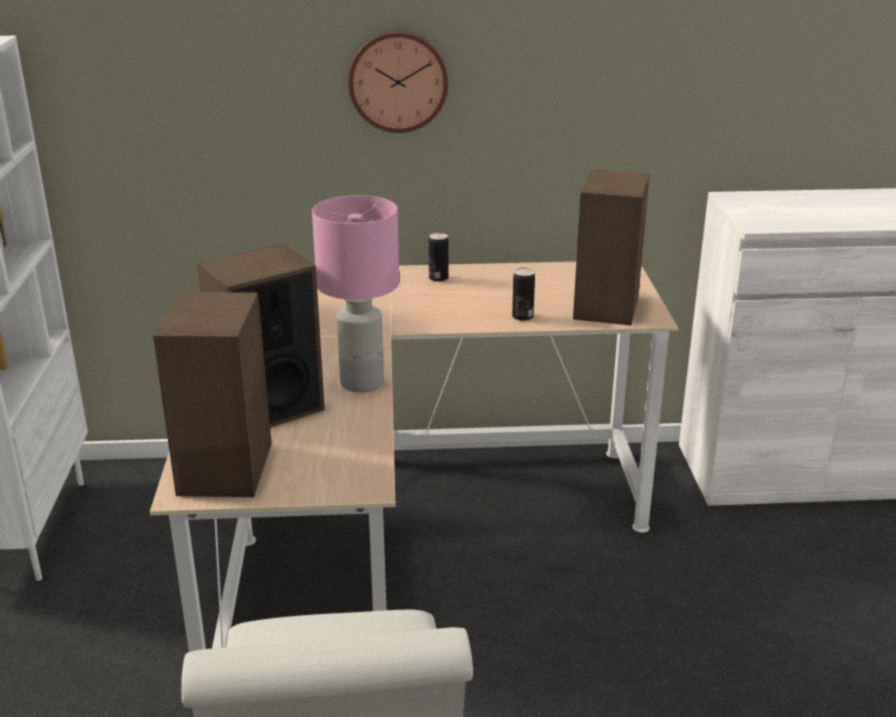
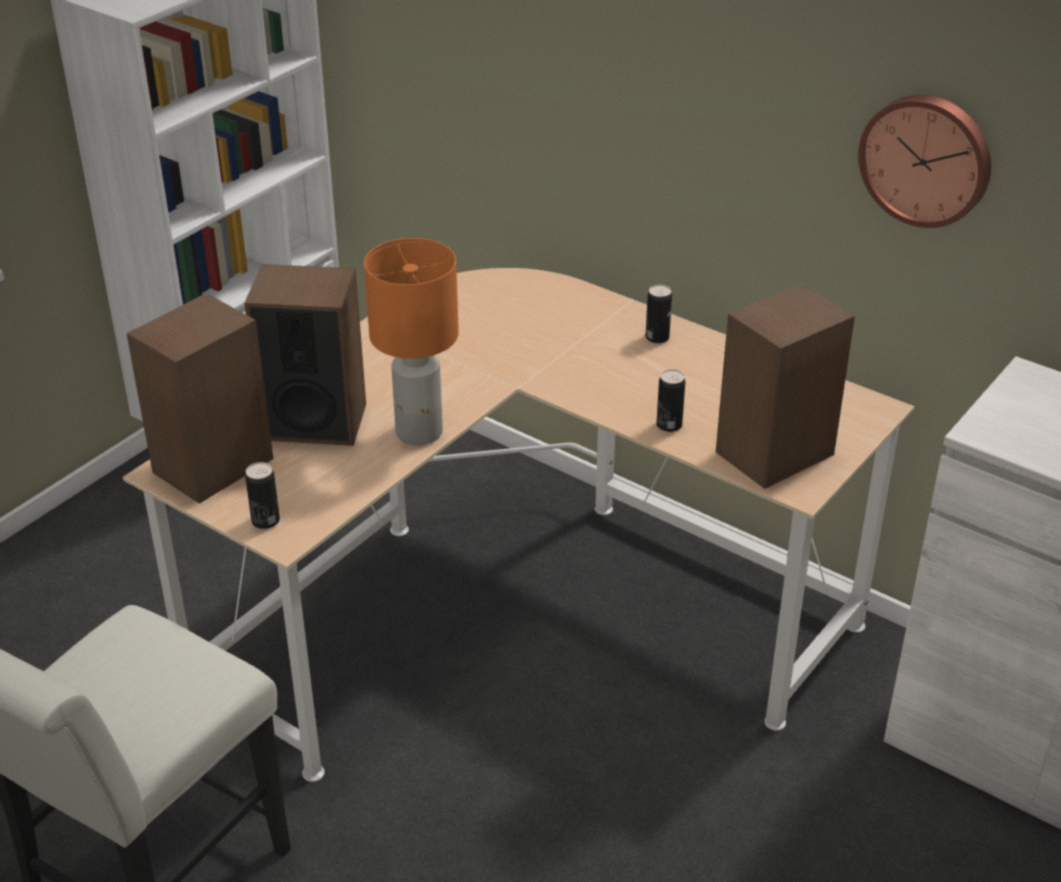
camera: 40 degrees right, 10 degrees up
pink table lamp [312,195,399,393] -> orange table lamp [364,238,459,445]
wall clock [348,30,448,133] -> wall clock moved to [858,95,991,228]
none -> can [245,462,280,529]

